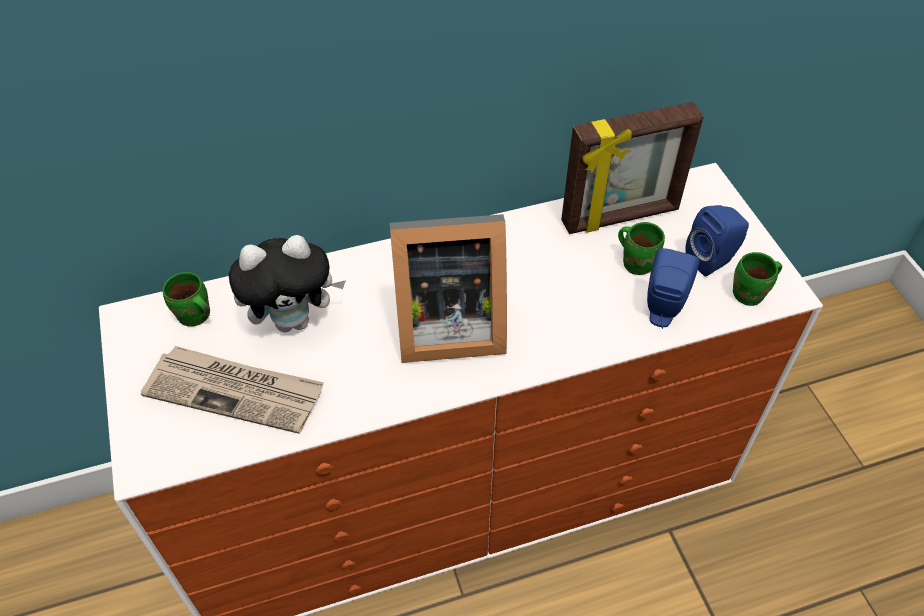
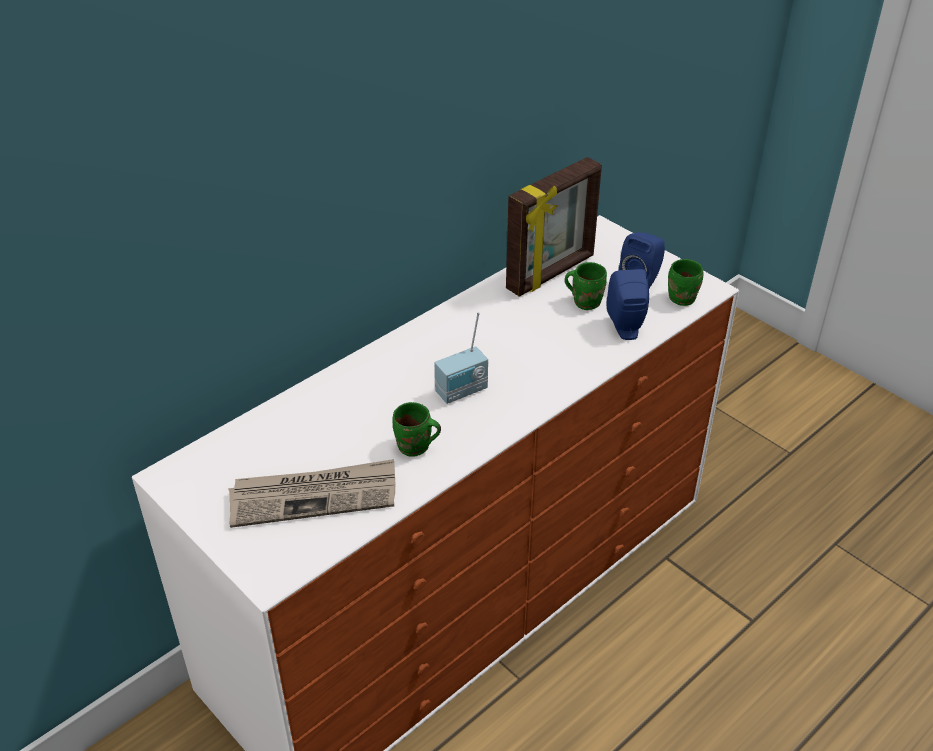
camera: 25 degrees left, 10 degrees down
green mug [163,272,210,327] -> green mug moved to [393,402,441,457]
plush toy [229,235,346,333] -> none
picture frame [390,214,507,363] -> radio [435,312,488,404]

